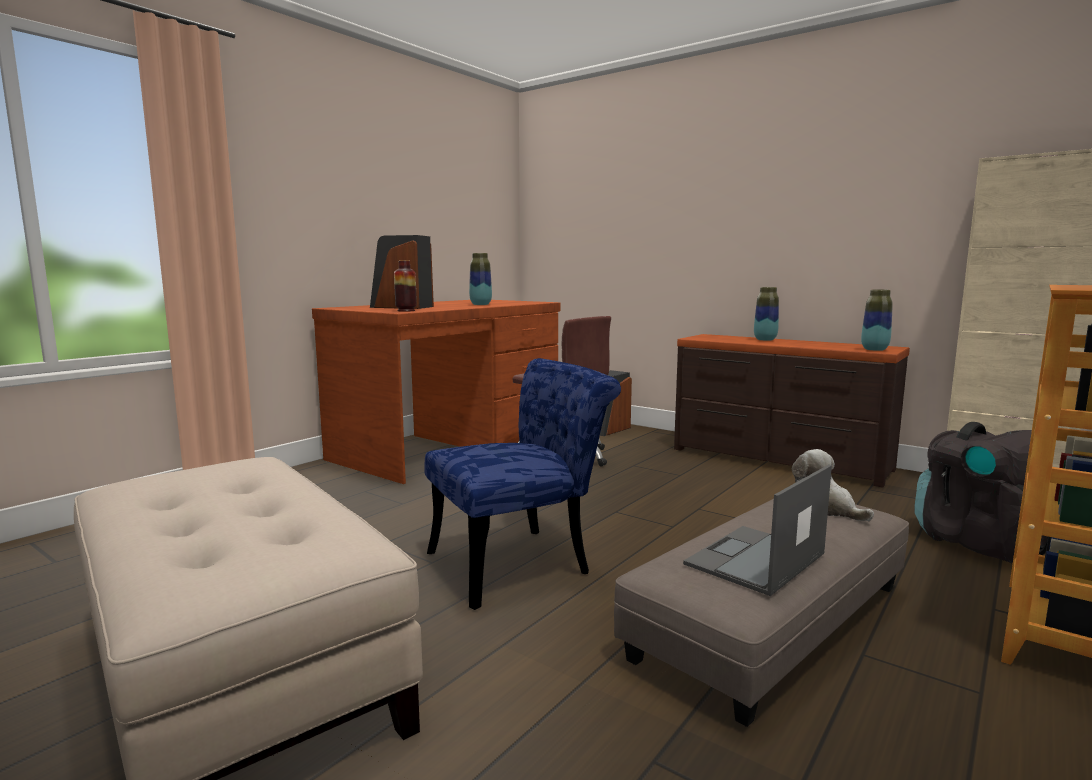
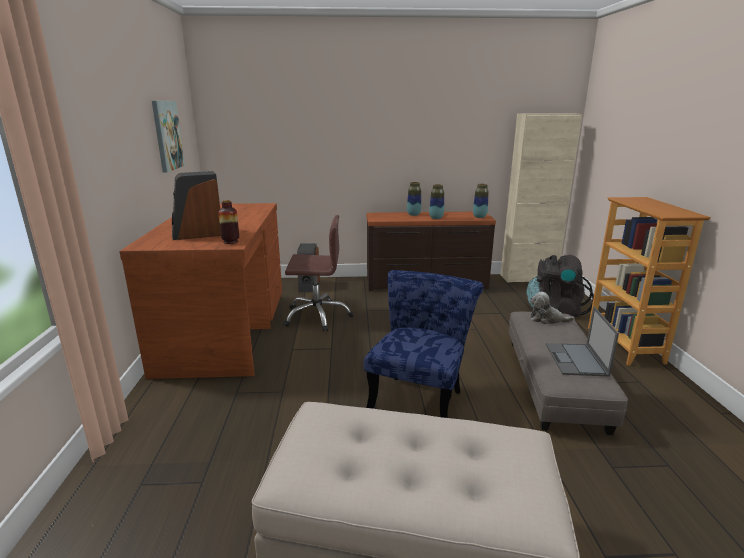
camera: 40 degrees left, 10 degrees up
vase [469,253,492,305] -> vase moved to [429,184,444,219]
none -> picture [152,101,185,172]

